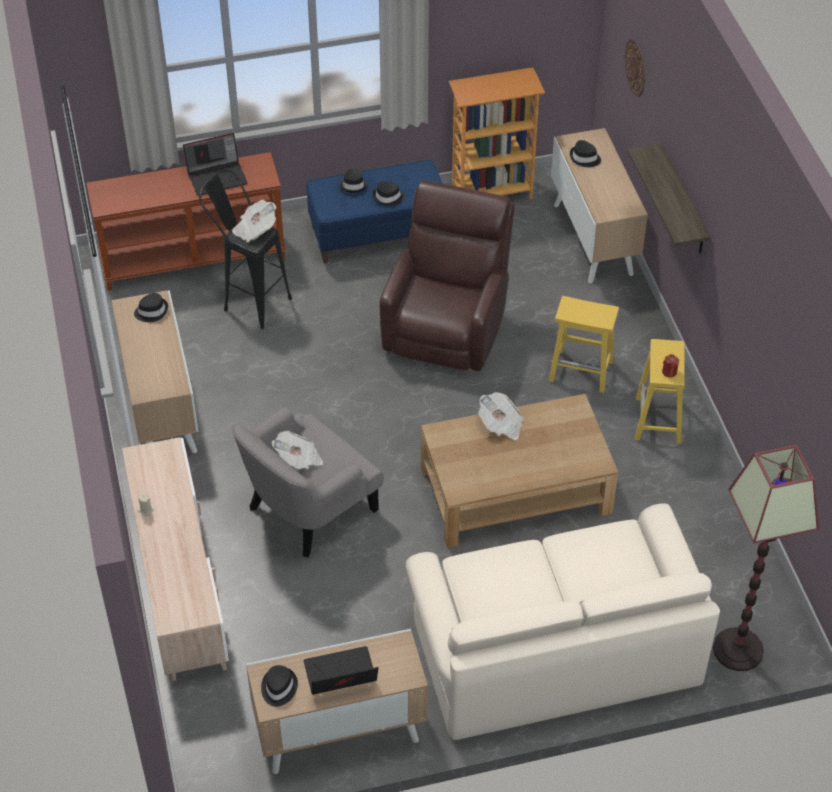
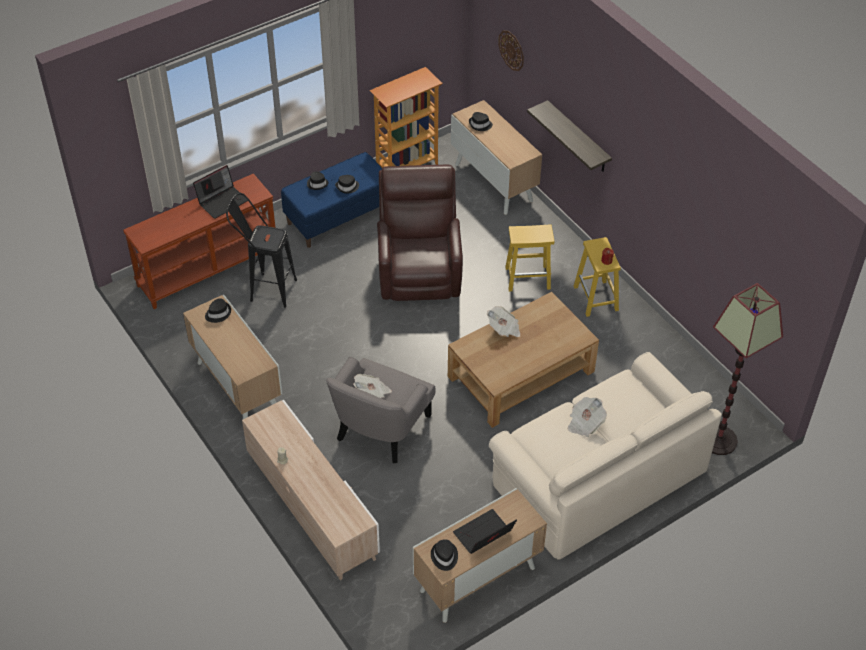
camera: 20 degrees left, 0 degrees up
newspaper [232,200,277,243] -> newspaper moved to [568,397,607,437]

